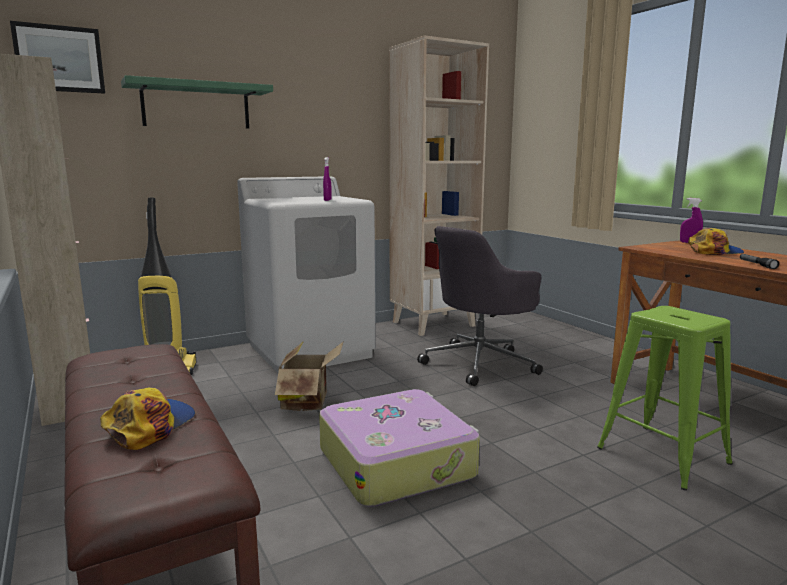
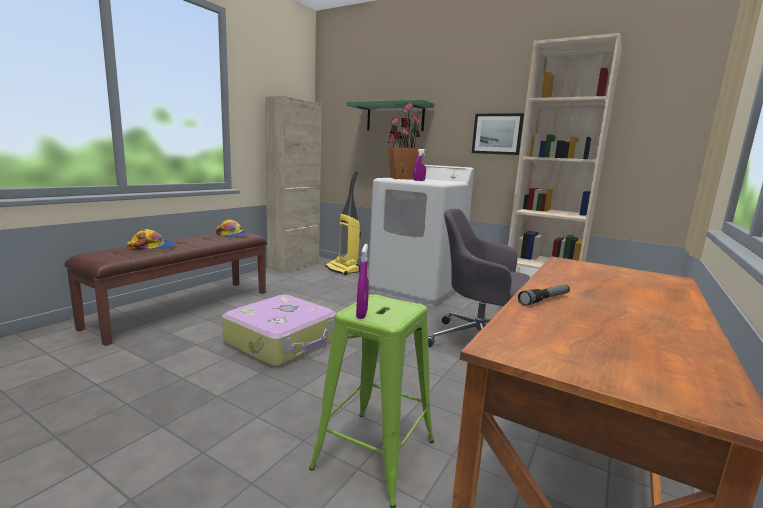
camera: 60 degrees right, 0 degrees up
picture [10,21,105,94] -> picture moved to [472,113,524,155]
cardboard box [275,341,344,411] -> none
purple spray bottle [680,198,703,243] -> purple spray bottle moved to [356,244,369,319]
cap [688,228,744,255] -> cap moved to [215,219,246,238]
none -> potted plant [387,103,423,180]

